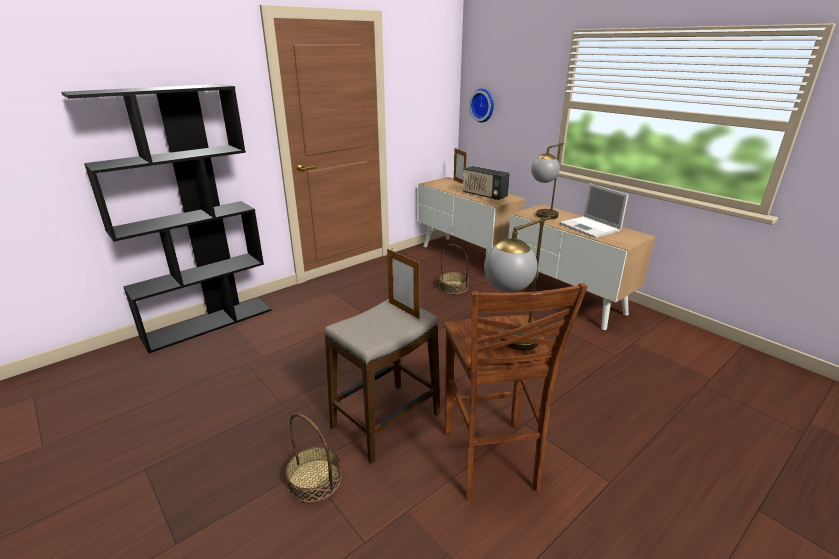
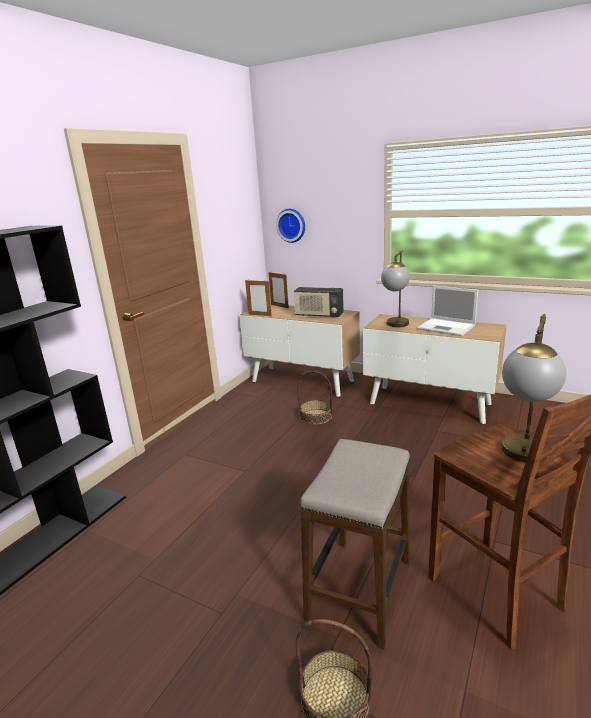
camera: 20 degrees left, 5 degrees down
picture frame [387,249,420,319] -> picture frame moved to [245,280,272,316]

